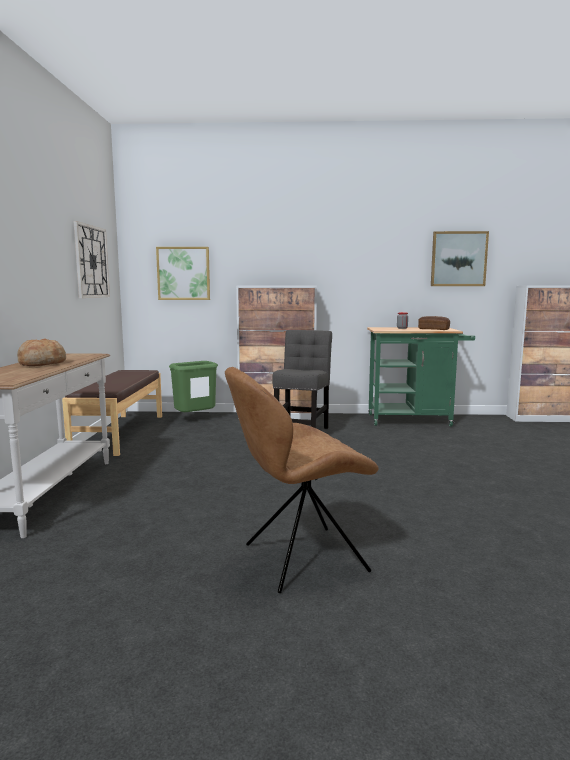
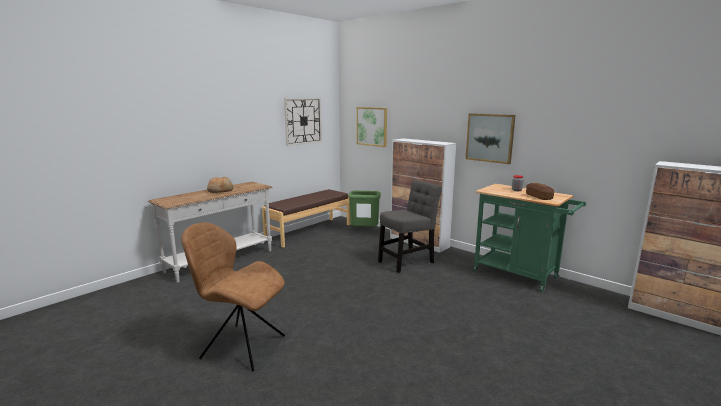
camera: 40 degrees right, 5 degrees up
picture [431,231,489,286] -> picture moved to [465,113,516,164]

